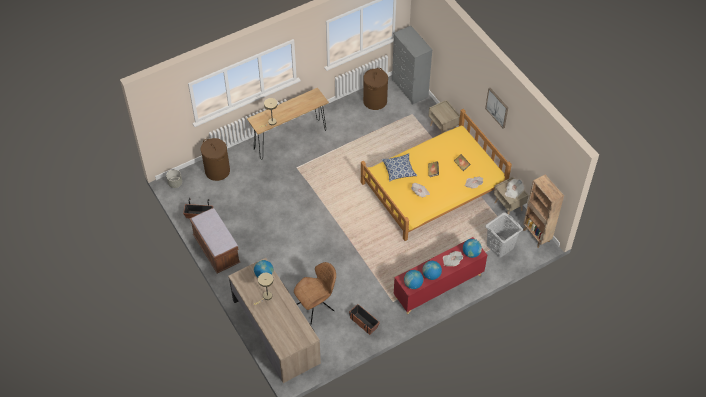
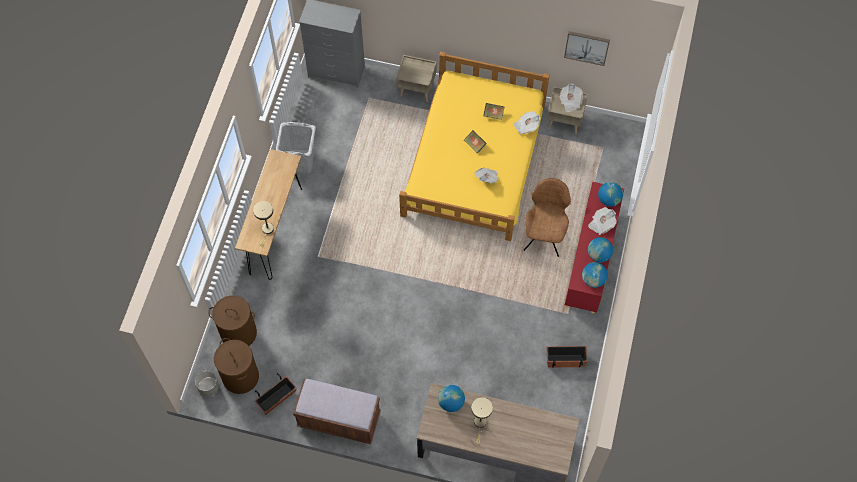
camera: 45 degrees left, 10 degrees up
brown chair [294,262,336,324] -> brown chair moved to [524,178,571,257]
brown laundry basket [363,68,388,110] -> brown laundry basket moved to [214,338,259,394]
pillow [381,153,418,182] -> none
picture [485,88,508,129] -> picture moved to [564,31,610,66]
grey laundry basket [485,212,523,257] -> grey laundry basket moved to [276,122,316,173]
brown bookcase [523,175,564,248] -> none

